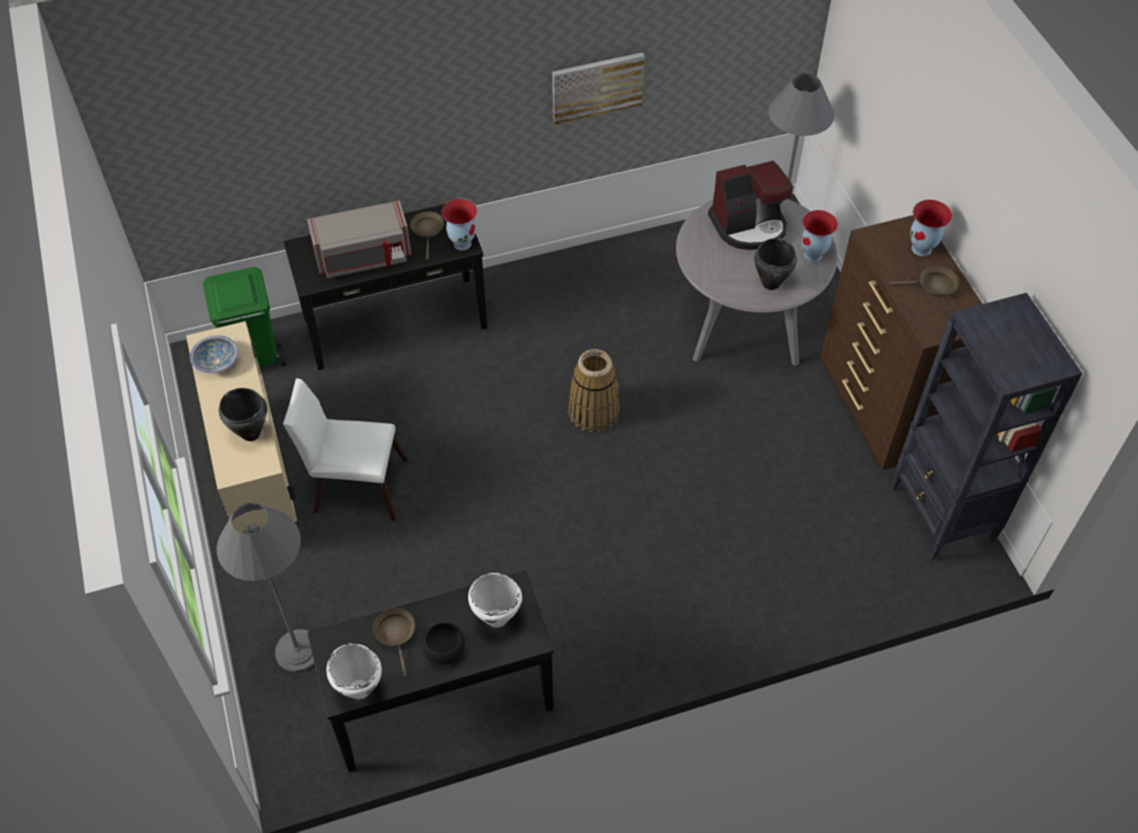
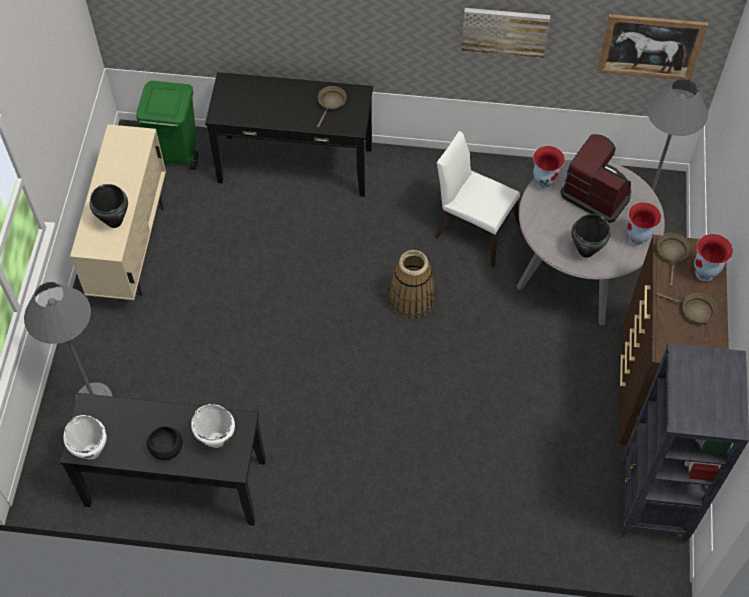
camera: 25 degrees right, 5 degrees up
bowl [190,335,238,373] -> none
white chair [283,378,409,521] -> white chair moved to [435,131,520,267]
grey microwave [307,200,412,278] -> none
brown frying pan [373,608,415,677] -> brown frying pan moved to [656,233,691,287]
vase [442,199,477,251] -> vase moved to [533,146,565,190]
coffee machine [708,161,793,250] -> coffee machine turned 150 degrees counterclockwise [561,134,632,223]
none -> picture [597,14,708,80]

